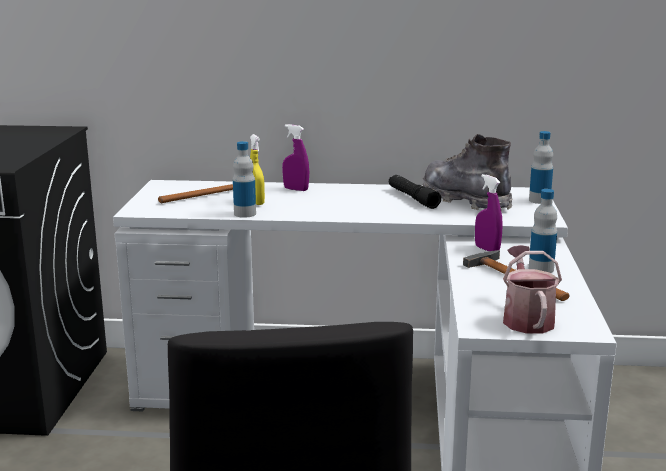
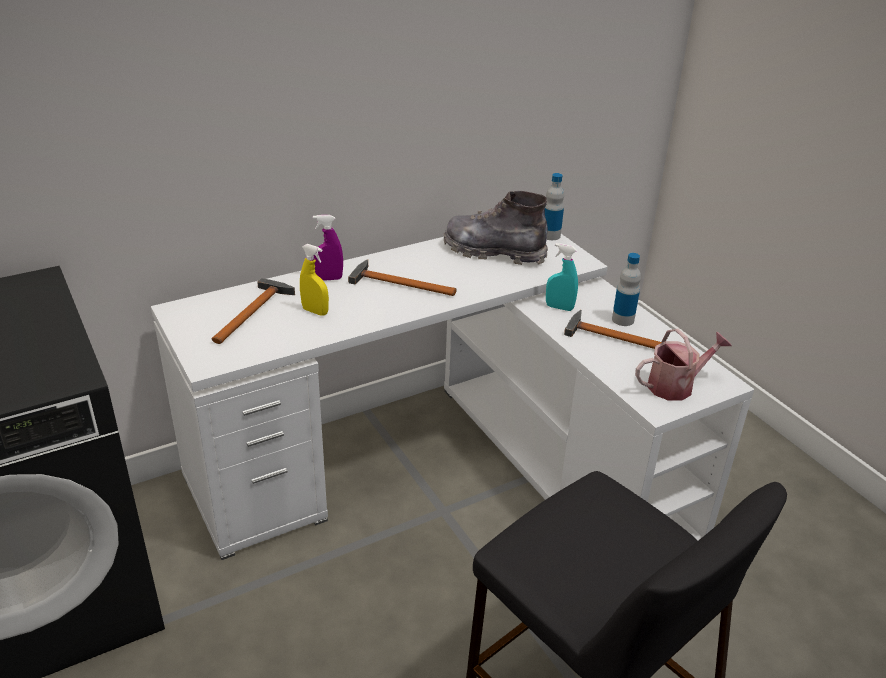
camera: 35 degrees left, 15 degrees up
bottle [233,141,256,218] -> none
black flashlight [389,175,441,209] -> none
purple spray bottle [475,174,502,251] -> turquoise spray bottle [546,243,578,311]
watering can [503,245,562,334] -> watering can turned 105 degrees clockwise [635,328,732,401]
none -> hammer [348,259,457,296]

